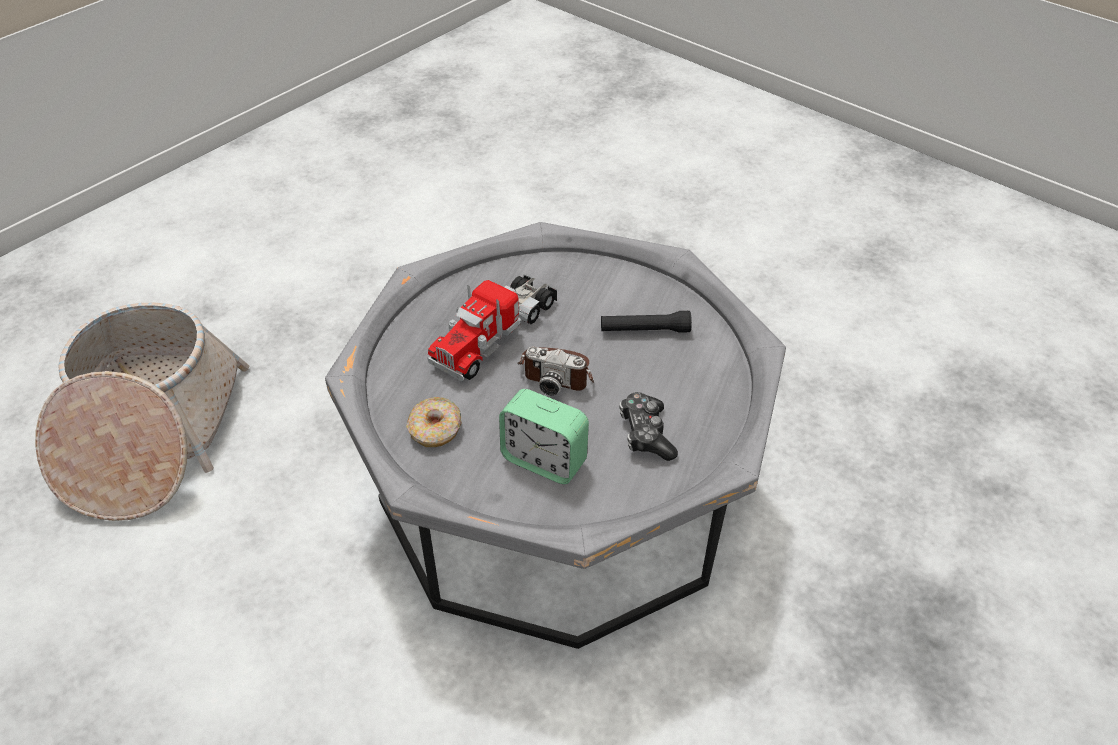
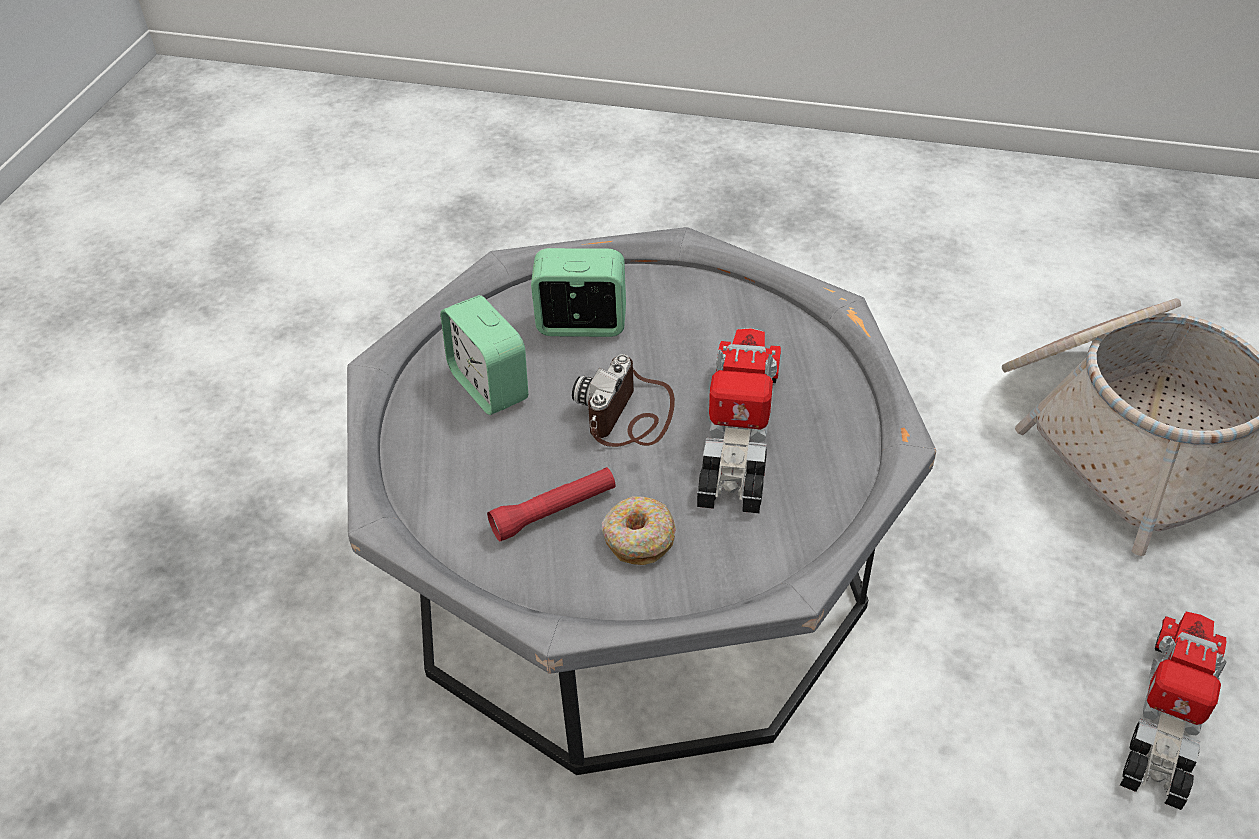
camera: 155 degrees right, 0 degrees up
donut [406,397,461,447] -> donut moved to [602,496,676,565]
camera [518,346,594,395] -> camera turned 60 degrees counterclockwise [572,354,675,447]
black flashlight [601,311,692,333] -> red flashlight [487,467,616,542]
game controller [619,392,678,461] -> alarm clock [440,295,528,415]
none -> toy truck [1120,611,1227,810]

